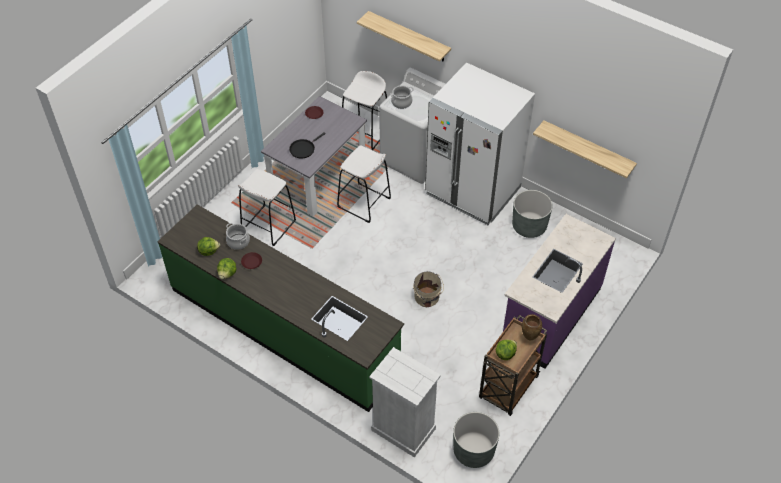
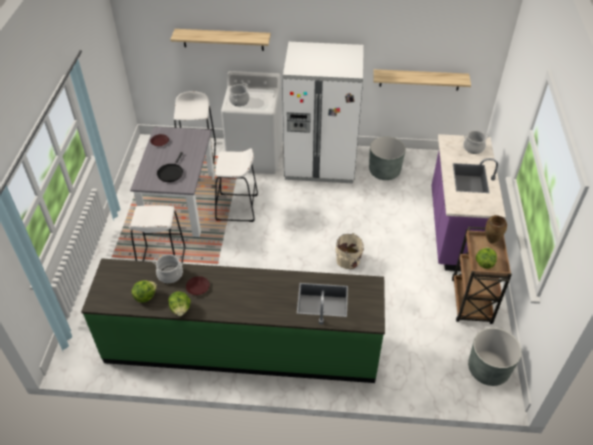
camera: 30 degrees left, 5 degrees down
white dresser [369,347,441,458] -> none
none -> cooking pot [463,130,489,154]

